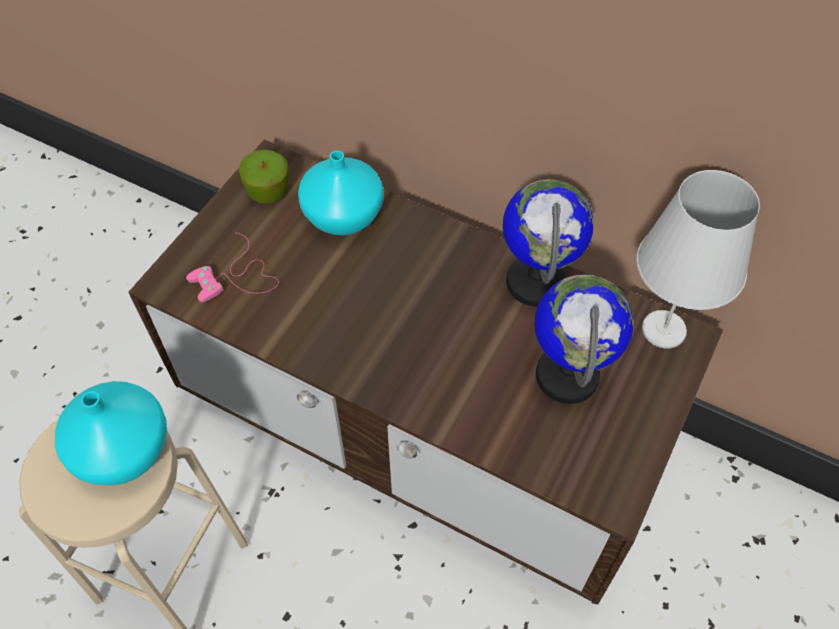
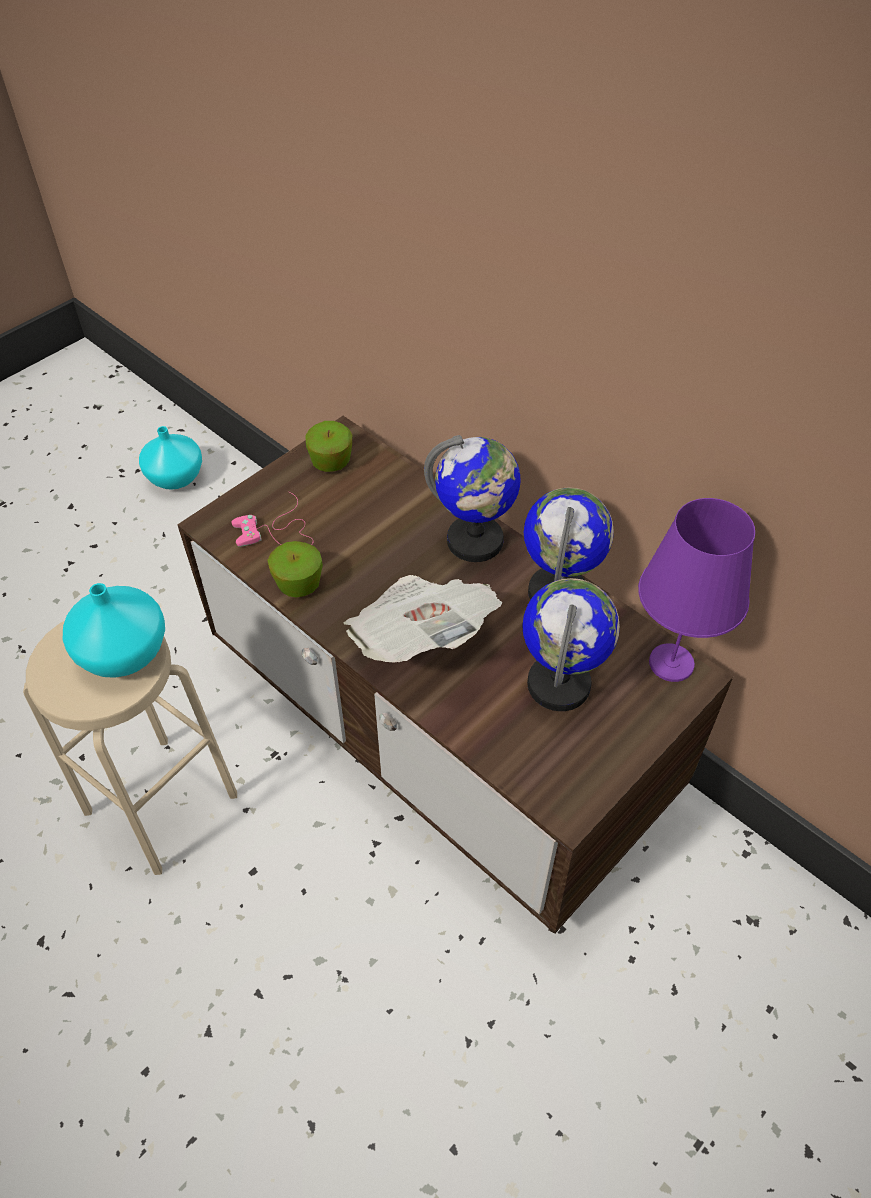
camera: 15 degrees right, 5 degrees down
turquoise vase [298,151,383,235] -> turquoise vase moved to [139,426,202,490]
white table lamp [636,170,760,348] -> purple table lamp [638,498,755,682]
none -> apple [267,541,323,598]
none -> newspaper [343,575,502,663]
none -> globe [424,435,520,562]

